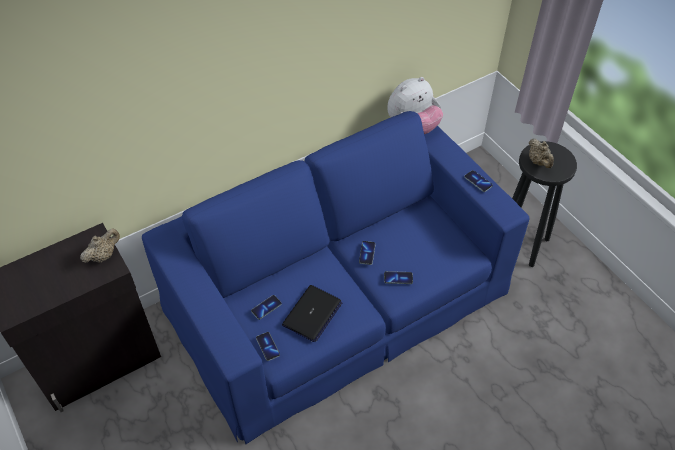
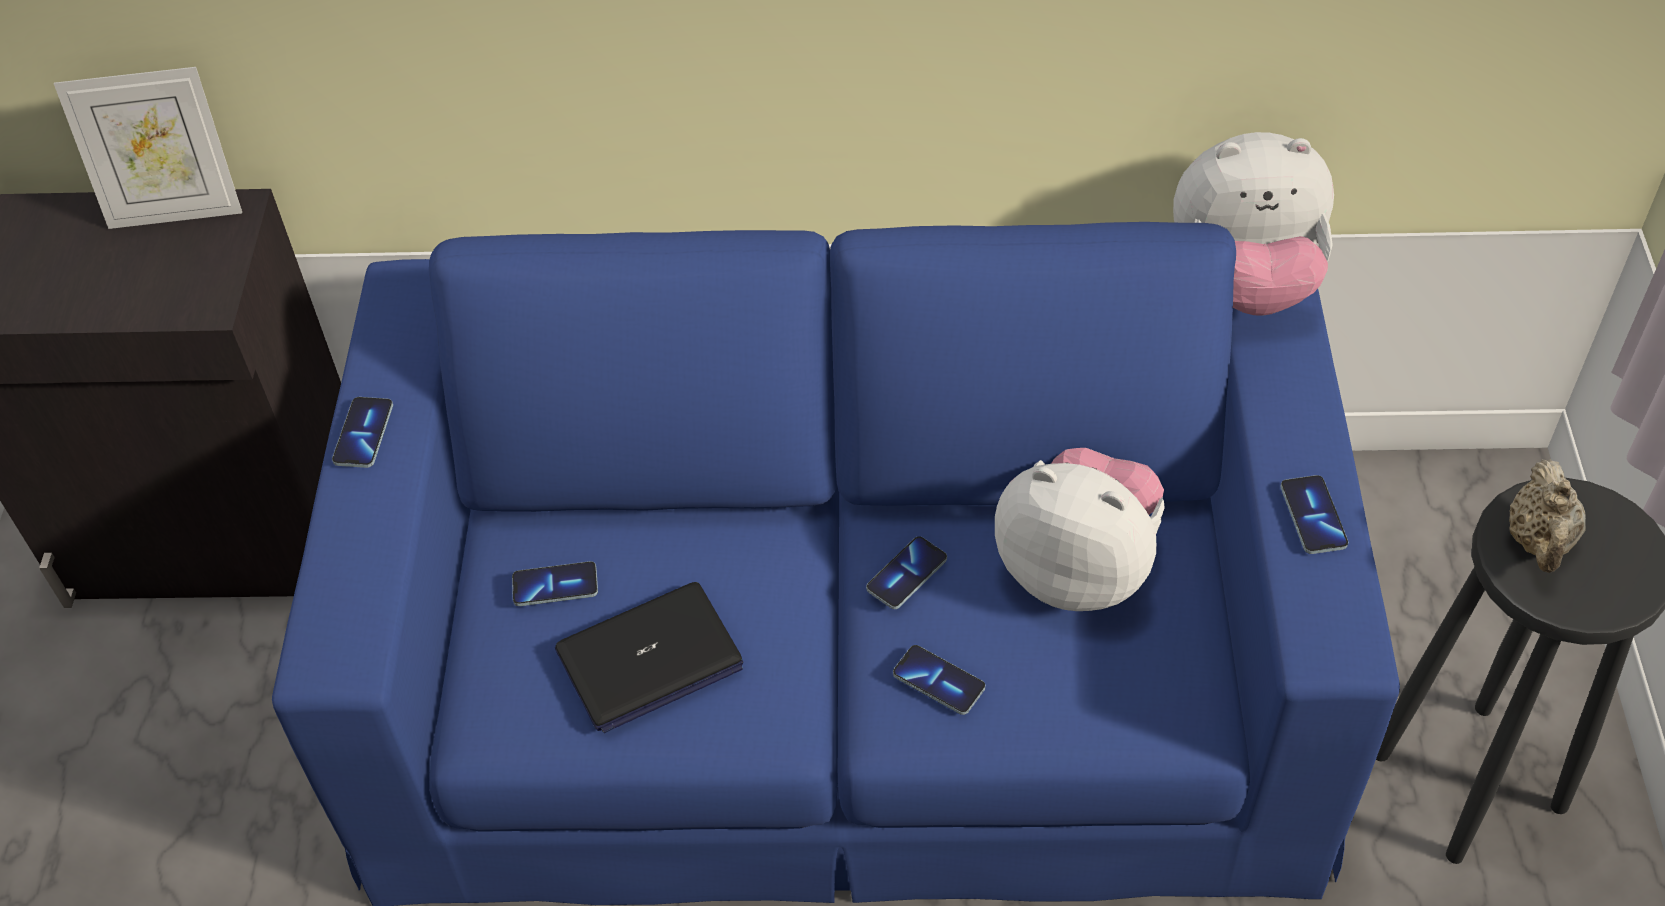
camera: 35 degrees right, 0 degrees up
beige teapot [80,229,120,263] -> none
phone [256,332,280,361] -> phone moved to [332,397,393,468]
none -> picture frame [54,67,242,229]
none -> plush toy [995,448,1165,611]

